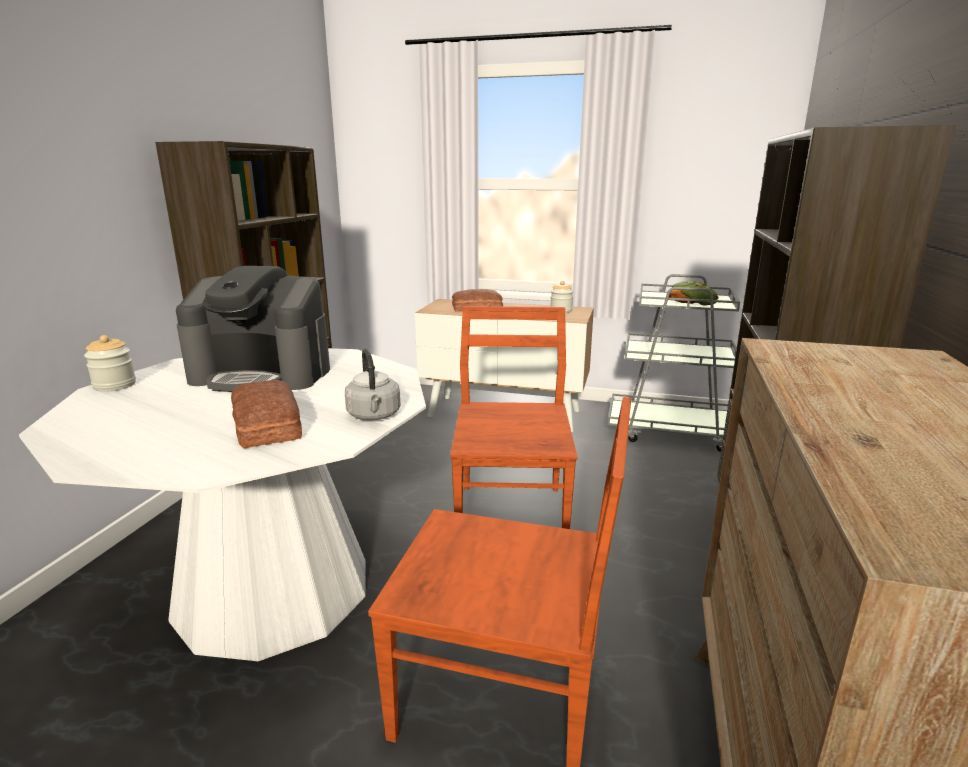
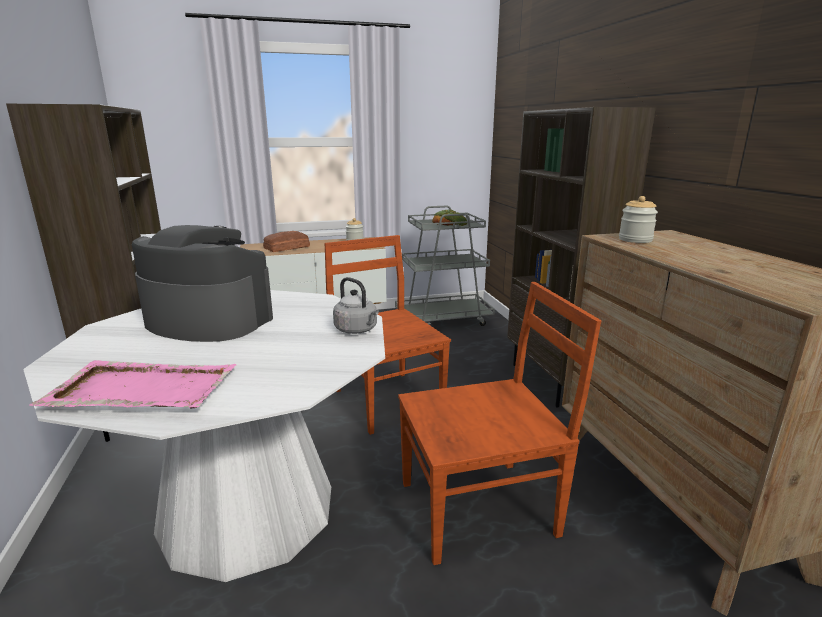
camera: 30 degrees left, 0 degrees up
jar [84,335,136,392] -> jar moved to [619,196,658,243]
coffee machine [176,266,330,392] -> coffee machine turned 135 degrees counterclockwise [132,225,273,342]
bread [231,380,302,448] -> none
none -> pink tray [29,360,236,408]

